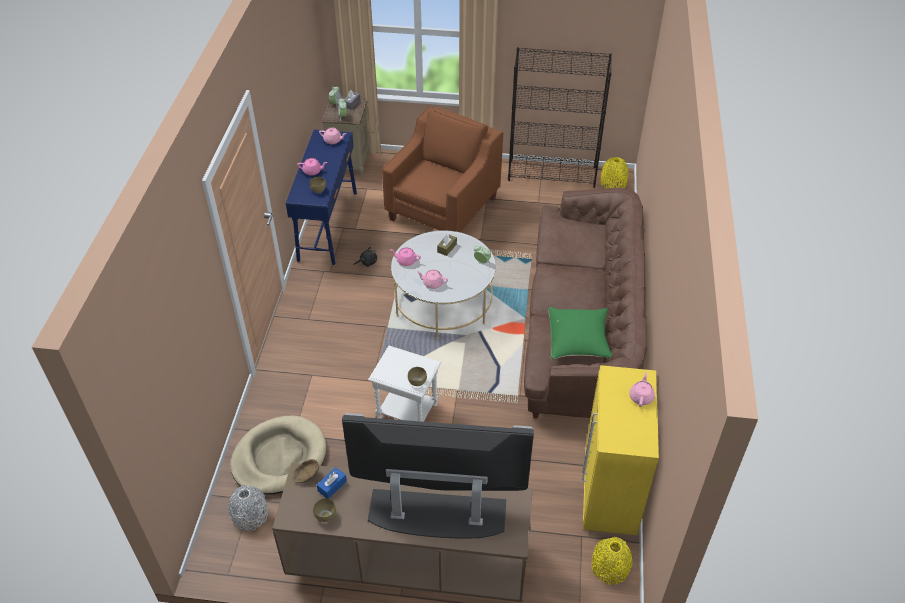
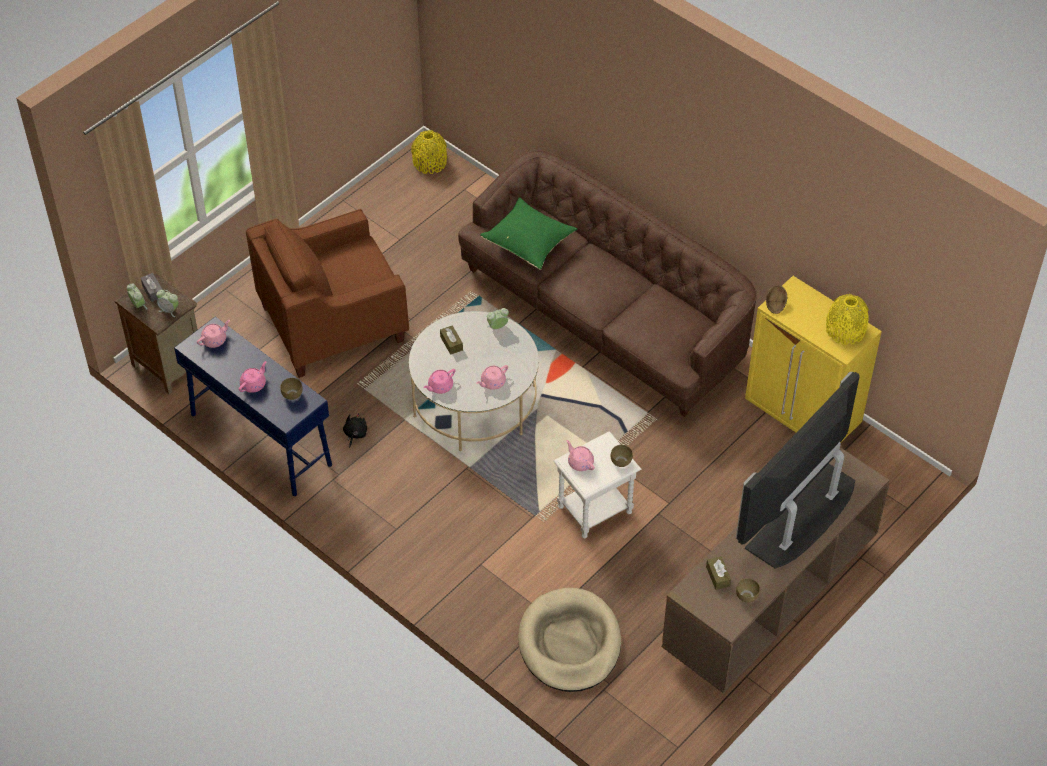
camera: 55 degrees left, 5 degrees up
grey vase [228,485,268,531] -> none
brown bowl [293,459,319,483] -> brown bowl moved to [766,285,787,314]
blue tissue box [317,467,347,499] -> brown tissue box [706,556,731,590]
brown armchair [382,107,503,232] -> brown armchair turned 90 degrees counterclockwise [246,209,409,378]
black bookcase [508,47,612,188] -> none
green pillow [548,307,612,359] -> green pillow moved to [480,197,577,270]
yellow vase [592,537,633,585] -> yellow vase moved to [826,294,869,345]
pink teapot [629,372,655,407] -> pink teapot moved to [566,440,595,471]

